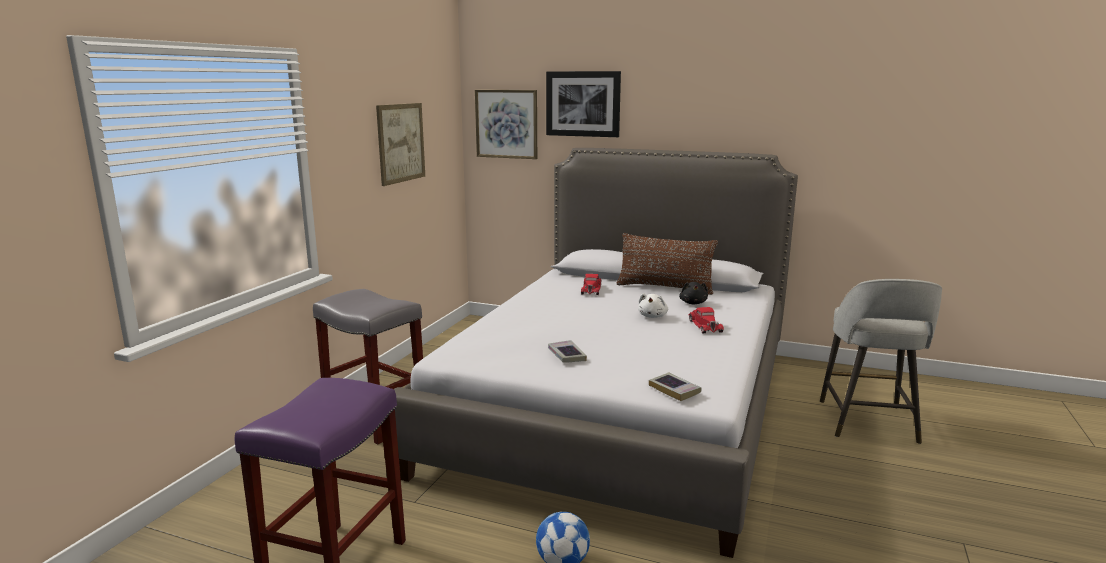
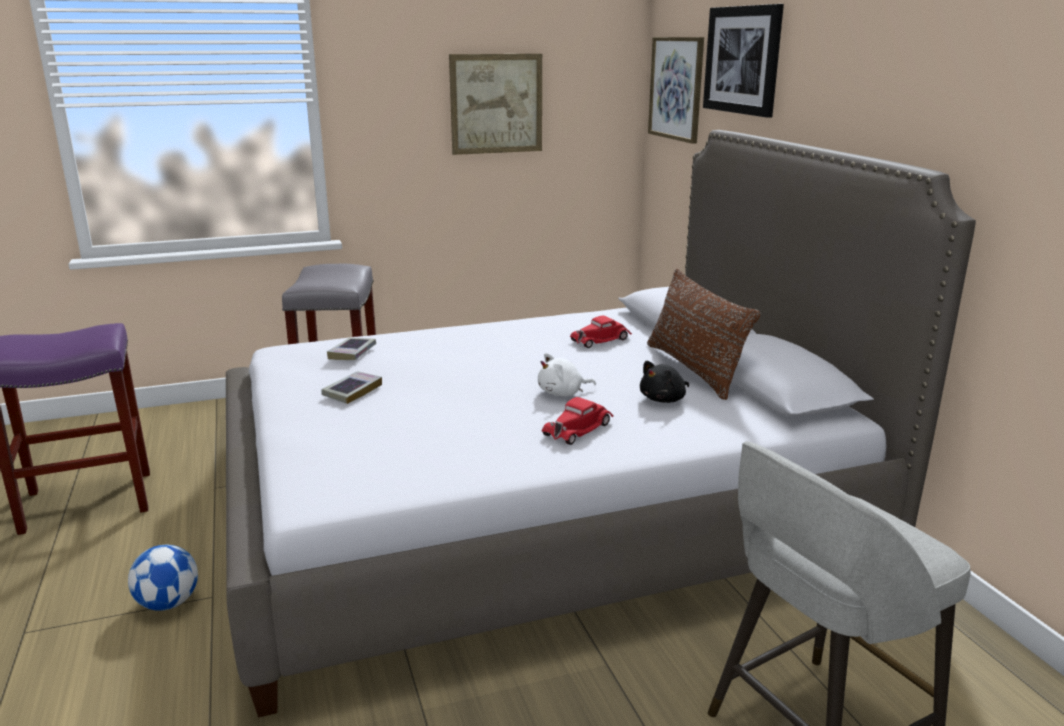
camera: 50 degrees right, 5 degrees up
book [649,373,701,401] -> book moved to [327,338,376,360]

